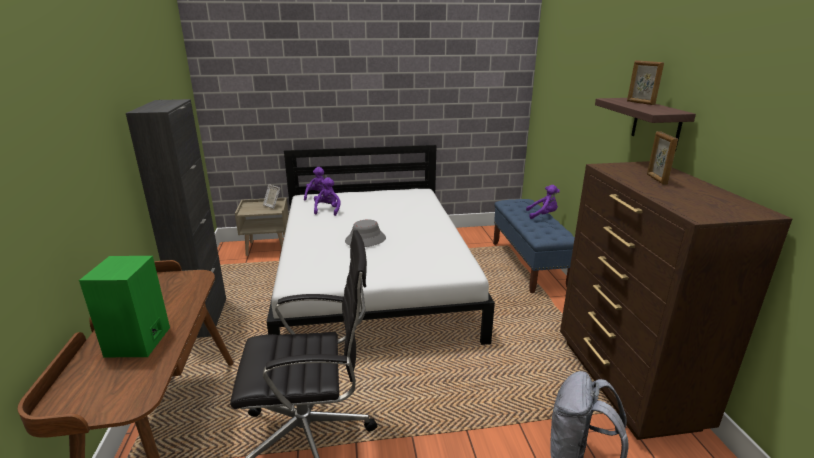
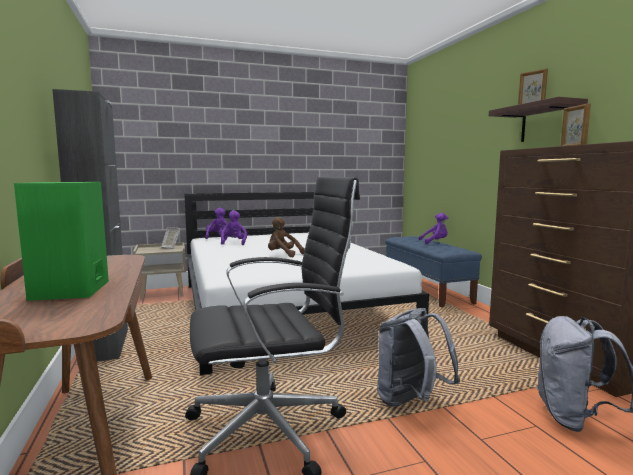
camera: 10 degrees left, 15 degrees down
grey hat [345,219,386,247] -> brown plush toy [268,217,305,257]
none -> grey backpack [377,308,460,407]

